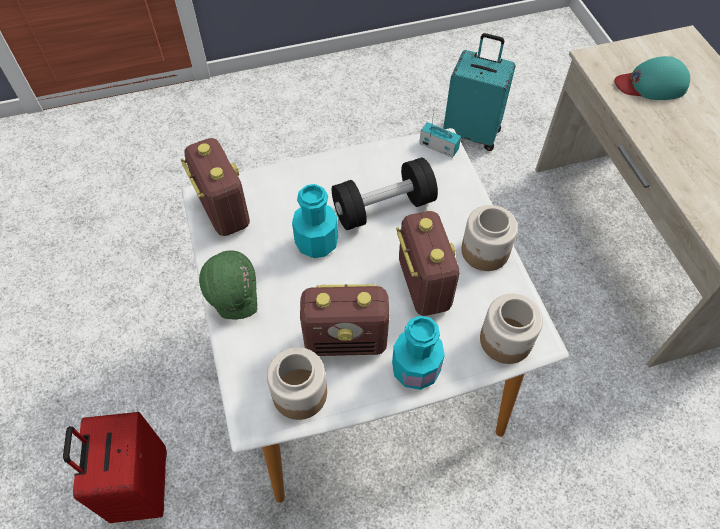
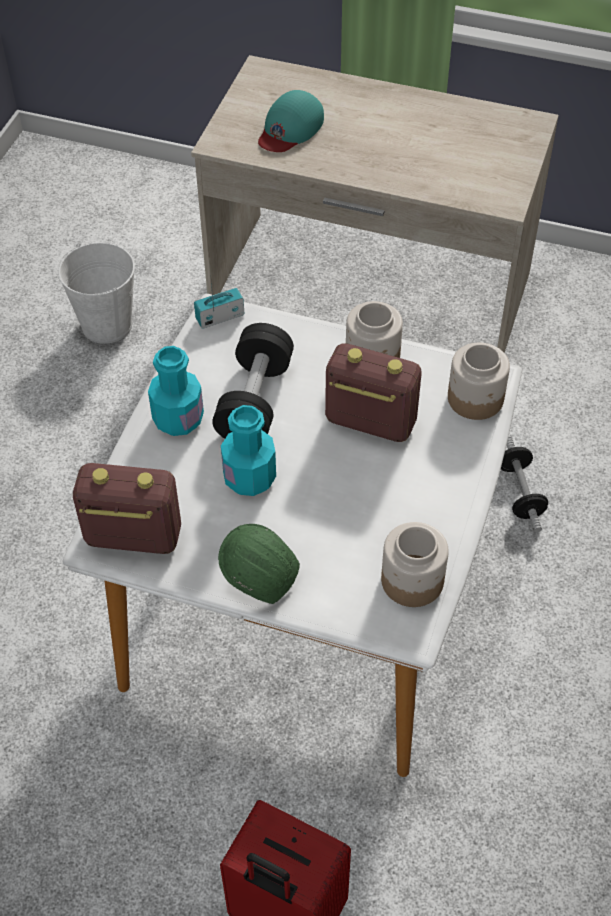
camera: 55 degrees left, 5 degrees down
radio [300,284,389,356] -> none
turquoise bottle [392,316,445,390] -> turquoise bottle moved to [148,346,204,436]
turquoise suitcase [443,33,516,151] -> white bucket [57,242,135,344]
none -> dumbbell [501,435,548,532]

